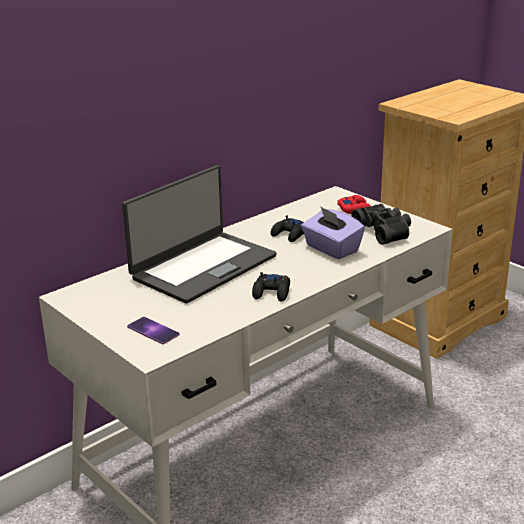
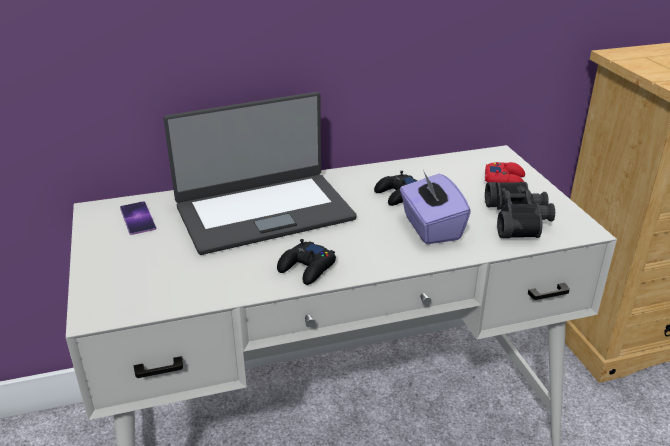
camera: 25 degrees right, 5 degrees up
phone [127,317,180,344] -> phone moved to [120,201,156,235]

